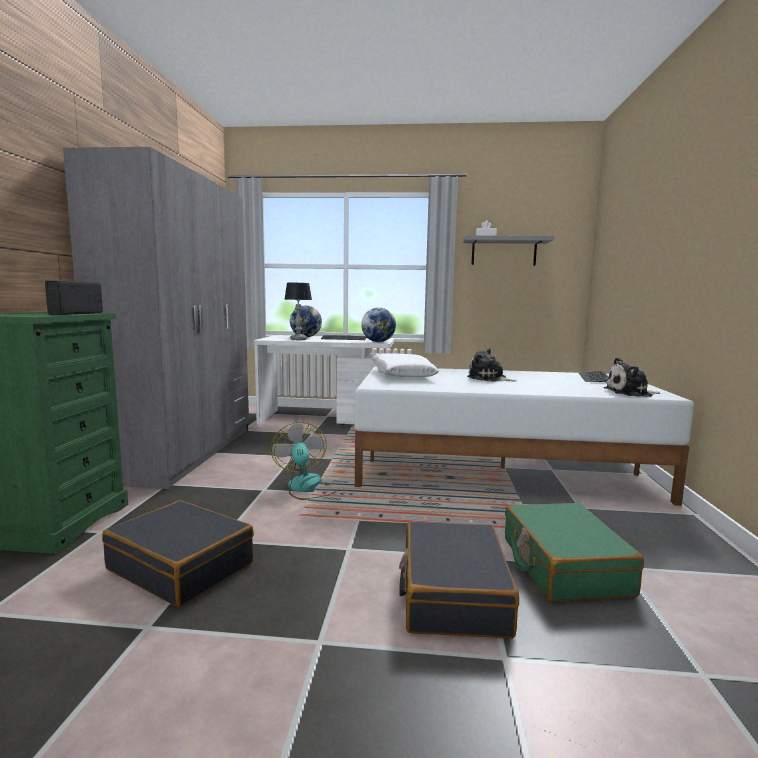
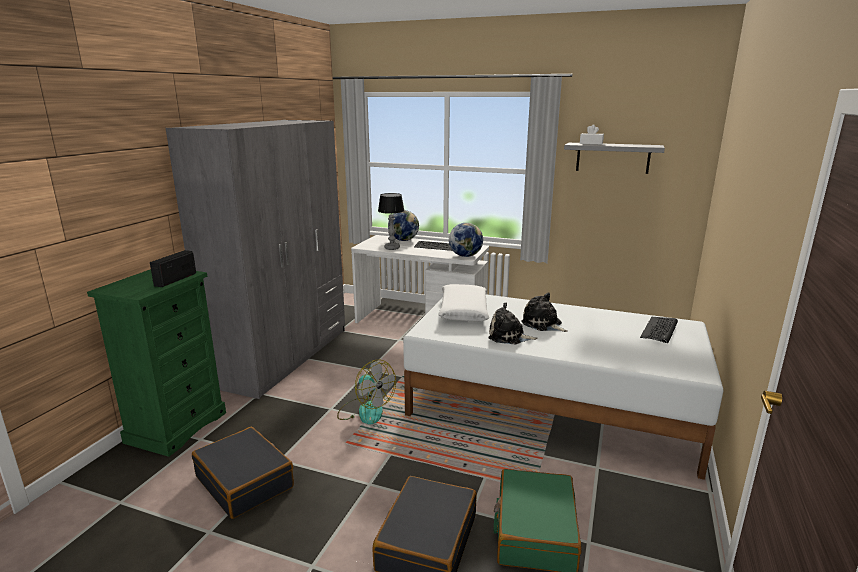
camera: 15 degrees right, 10 degrees up
fan [270,422,336,500] -> fan turned 135 degrees clockwise [337,360,396,424]
plush toy [604,357,660,397] -> plush toy moved to [488,303,538,344]

